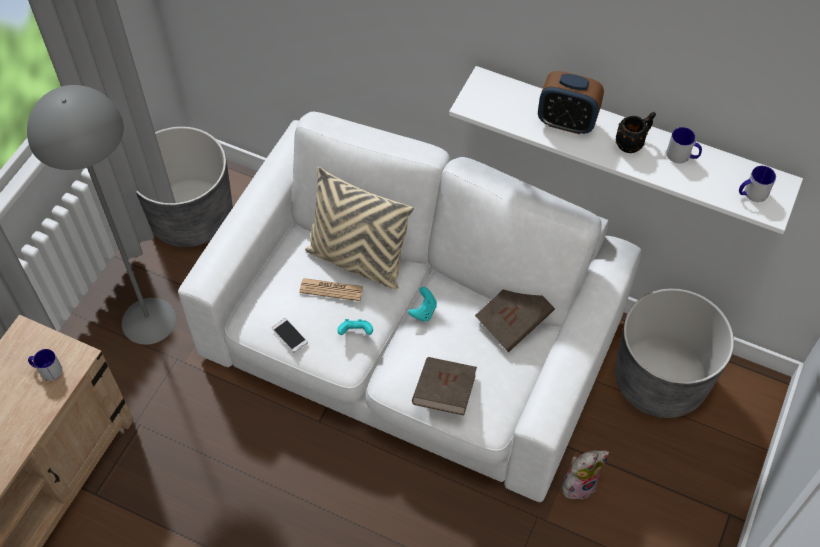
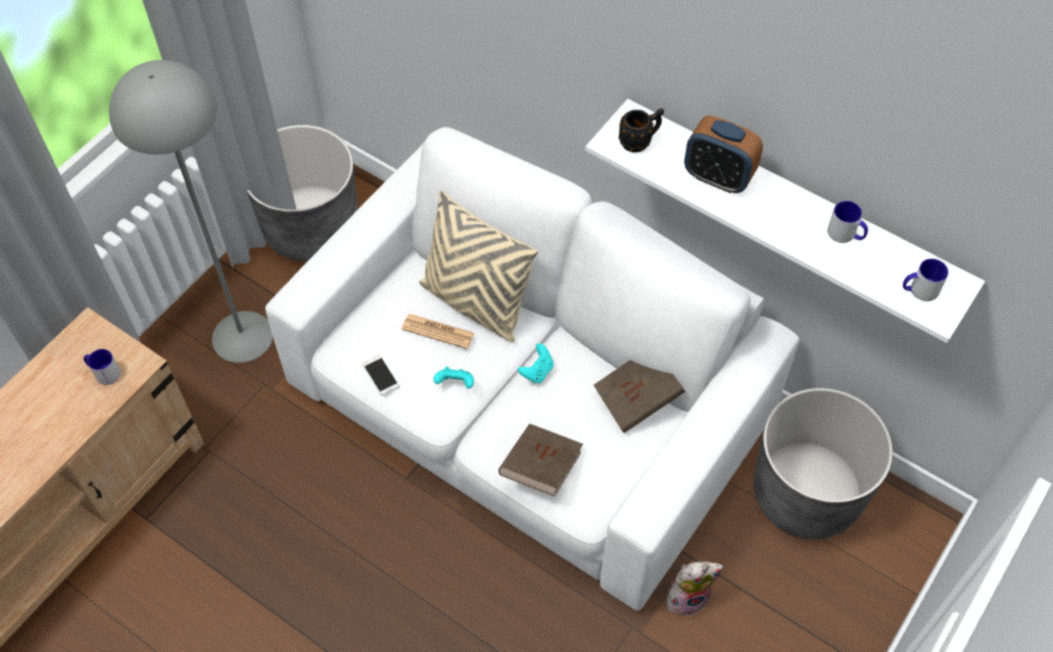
camera: 10 degrees right, 0 degrees up
black mug [616,112,656,153] -> black mug moved to [618,108,664,152]

